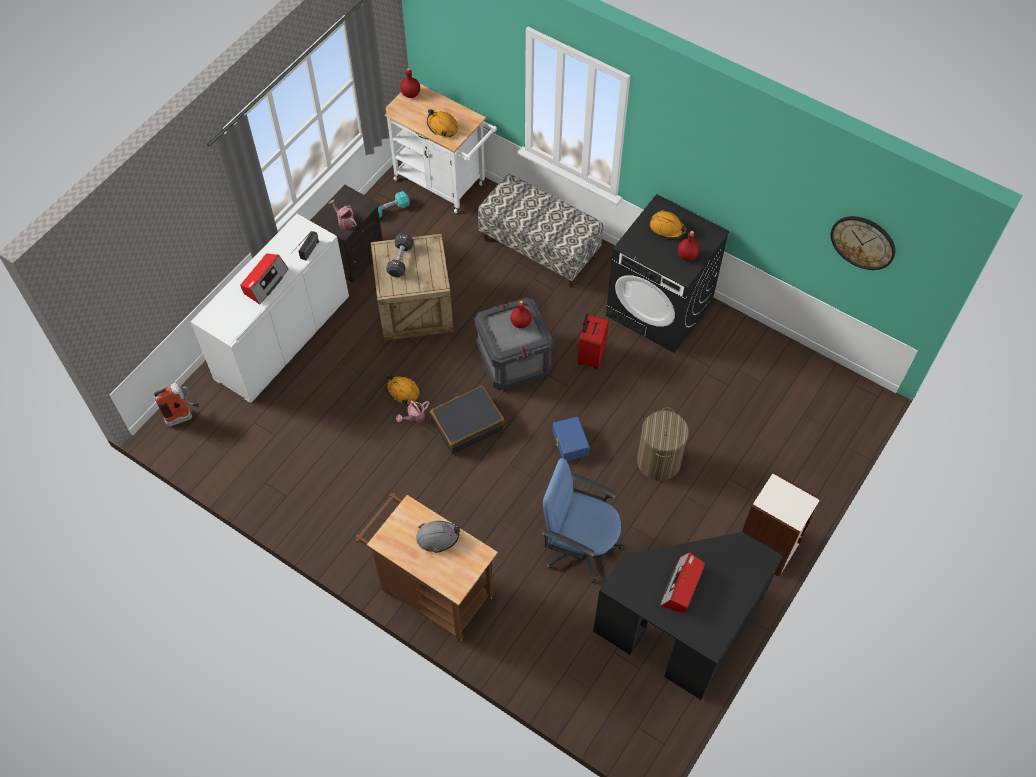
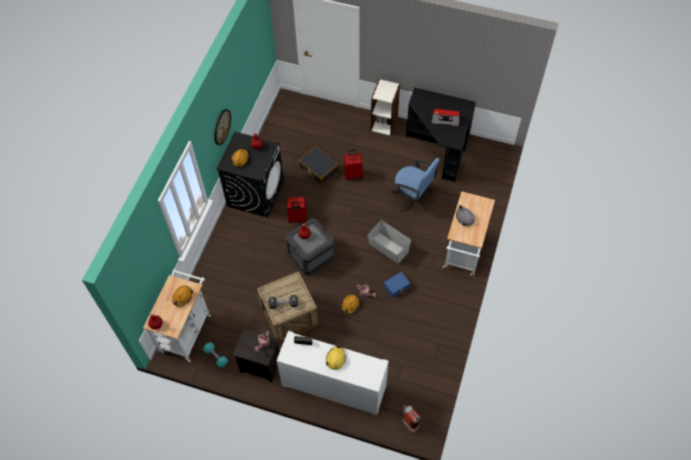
camera: 105 degrees left, 0 degrees up
radio [240,253,289,305] -> yellow hard hat [326,344,346,370]
brown cart [355,493,498,643] -> white cart [443,191,495,276]
black suitcase [430,386,504,455] -> black suitcase moved to [299,146,339,185]
bench [478,174,603,288] -> none
blue office chair [543,458,623,583] -> blue office chair turned 60 degrees counterclockwise [391,158,440,212]
blue storage box [552,416,590,461] -> blue storage box moved to [384,272,410,298]
laundry basket [637,407,689,481] -> red suitcase [344,149,363,180]
wall clock [831,216,895,270] -> wall clock moved to [214,109,231,145]
none -> grey storage box [367,220,411,264]

